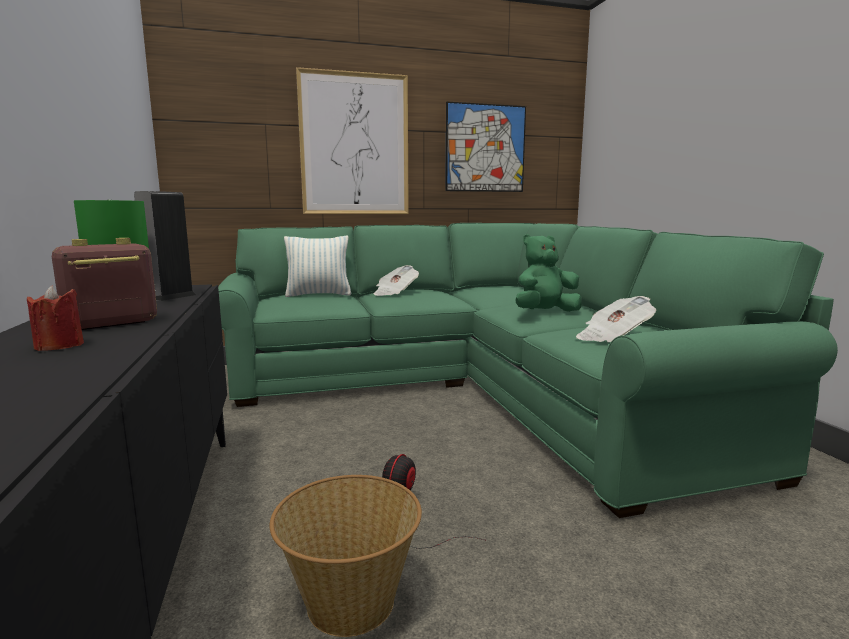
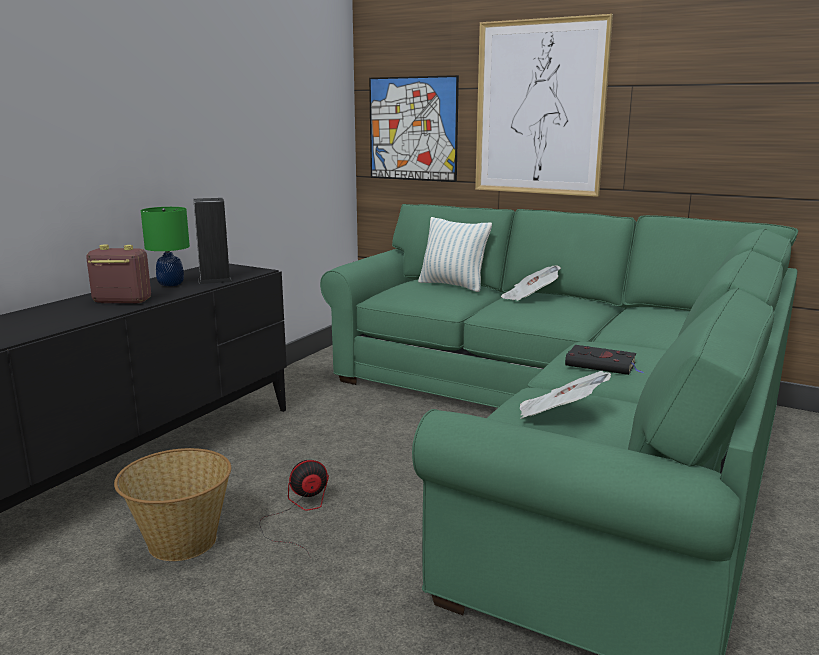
camera: 45 degrees right, 5 degrees up
red candle [27,286,84,351] -> none
picture [445,101,526,192] -> picture moved to [369,75,459,182]
green plush toy [516,234,582,312] -> black book [565,345,644,375]

